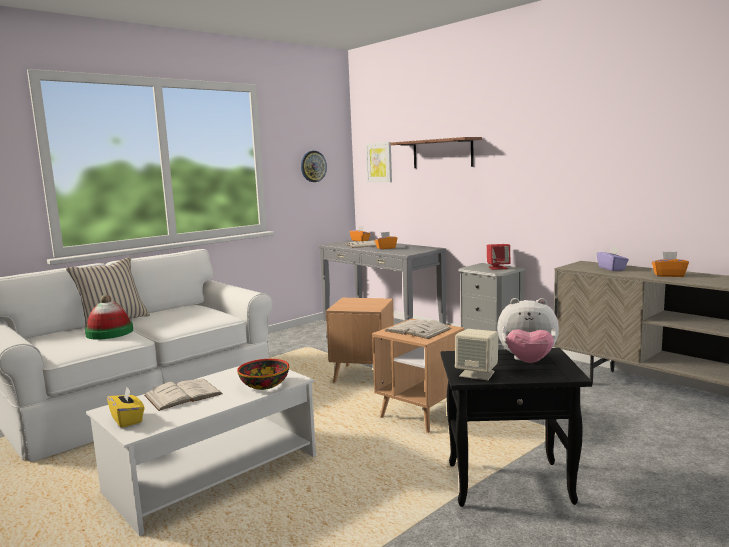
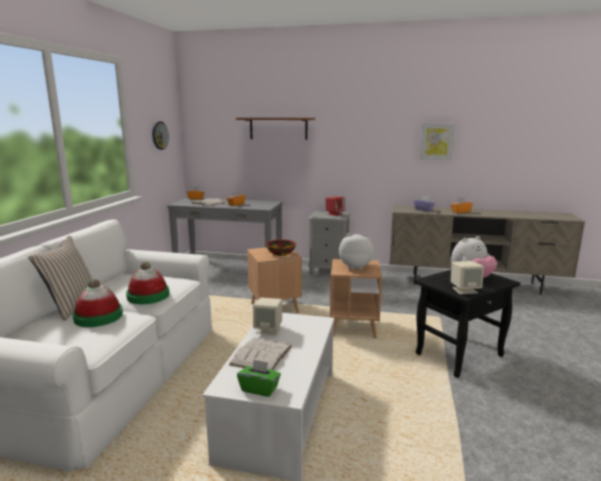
camera: 35 degrees left, 5 degrees up
yellow tissue box [107,387,145,428] -> green tissue box [237,359,281,397]
bowl [237,359,289,390] -> bowl moved to [266,239,296,256]
picture [365,142,392,182] -> picture moved to [420,123,455,160]
white book [385,320,452,339] -> plush toy [339,233,374,270]
none -> hat [126,262,169,304]
none -> beige speaker [253,298,282,335]

